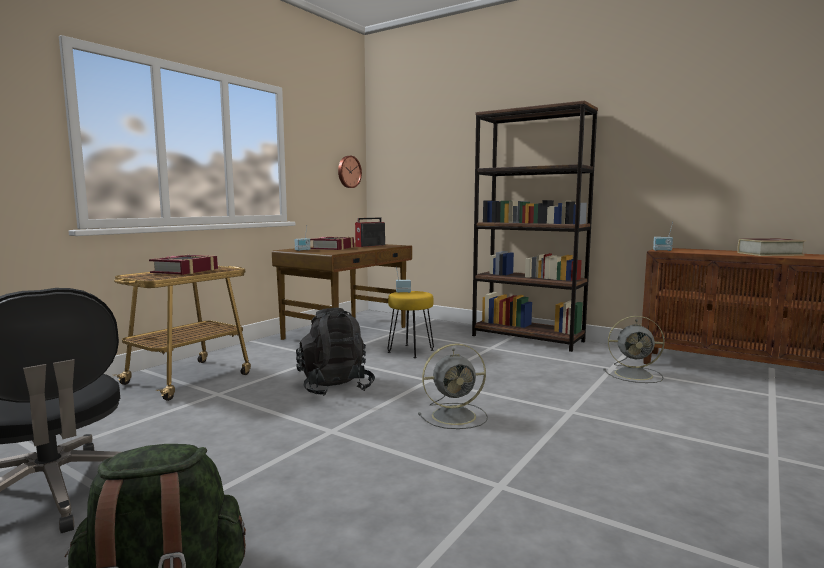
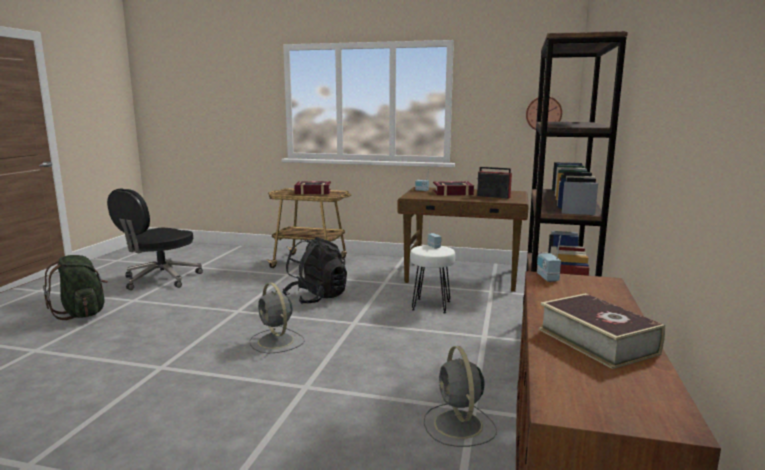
camera: 70 degrees right, 5 degrees up
yellow stool [387,291,434,358] -> white stool [410,245,455,313]

